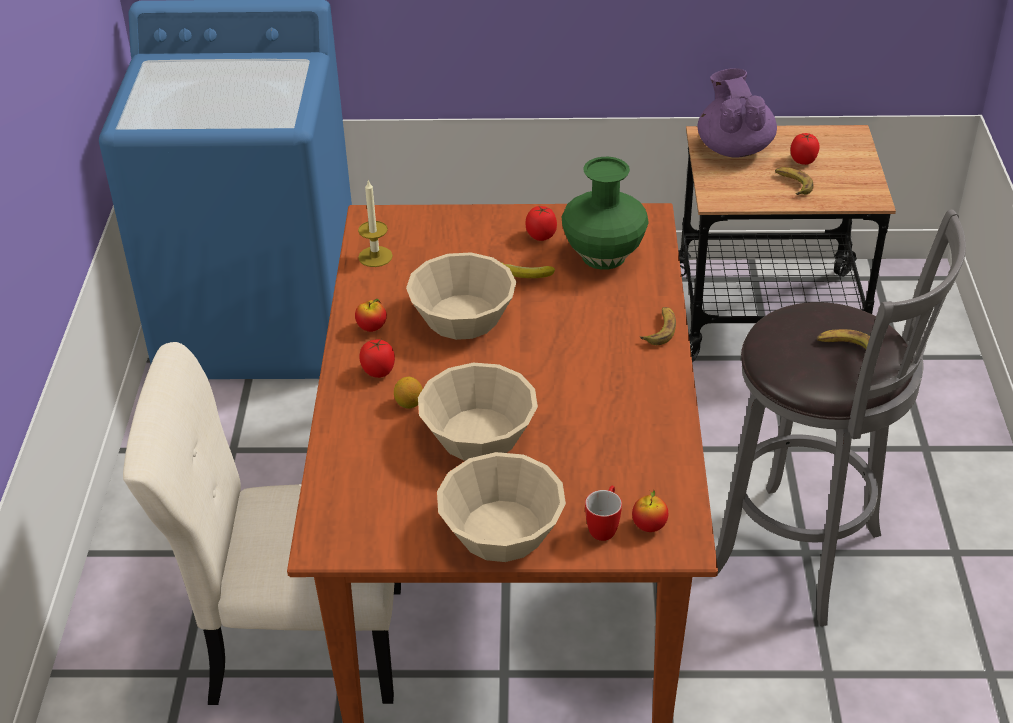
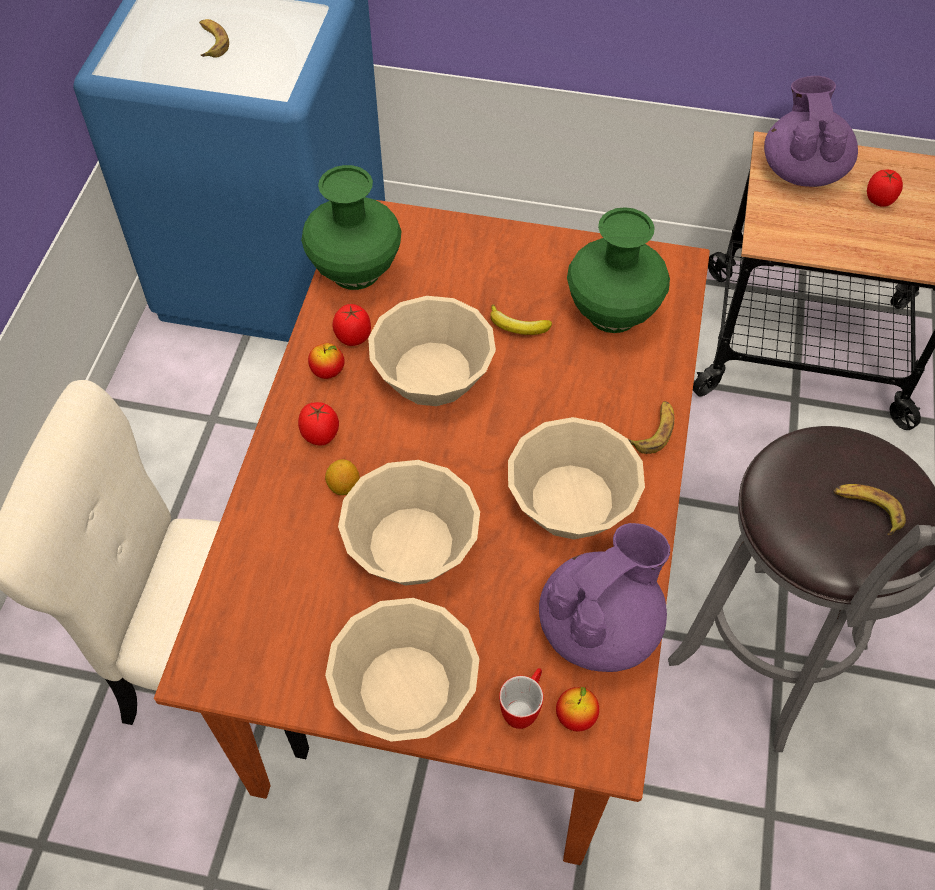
camera: 10 degrees right, 15 degrees up
candle [358,180,393,267] -> green vase [301,165,401,290]
tomato [525,206,557,241] -> tomato moved to [333,304,371,346]
banana [775,167,814,195] -> banana moved to [199,19,229,58]
none -> beige bowl [508,417,645,539]
none -> purple teapot [539,523,670,672]

